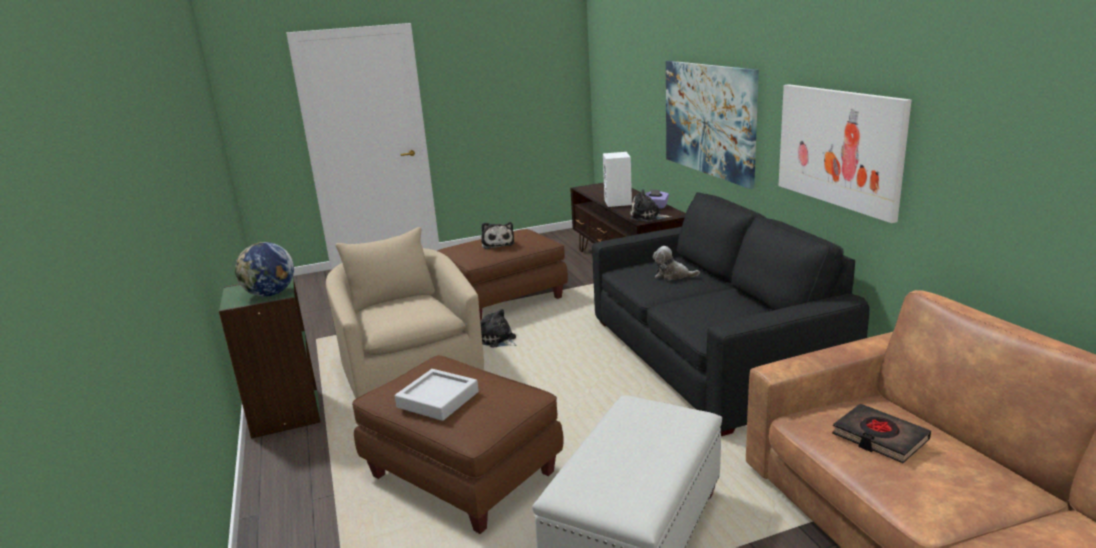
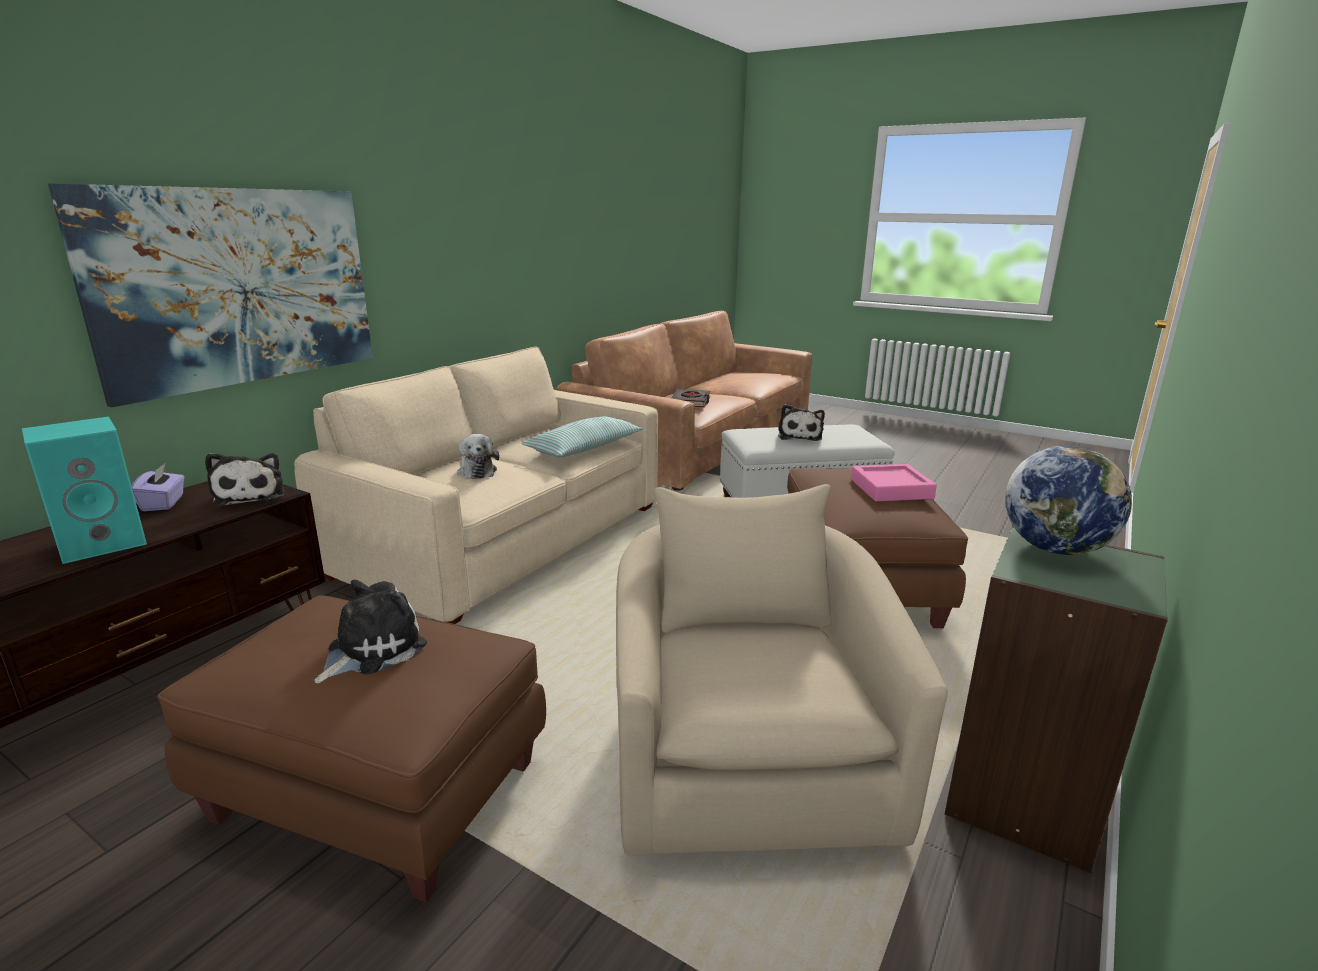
camera: 130 degrees left, 0 degrees up
beige armchair [326,227,484,398] -> beige armchair turned 150 degrees clockwise [616,484,948,856]
grey tray [395,369,479,421] -> pink tray [851,464,937,501]
plush toy [480,309,516,348] -> plush toy moved to [778,404,825,441]
black sofa [592,192,869,436] -> beige sofa [294,347,658,624]
white speaker [603,152,632,207] -> turquoise speaker [22,417,147,564]
picture [779,84,911,223] -> none
none -> pillow [521,416,642,457]

